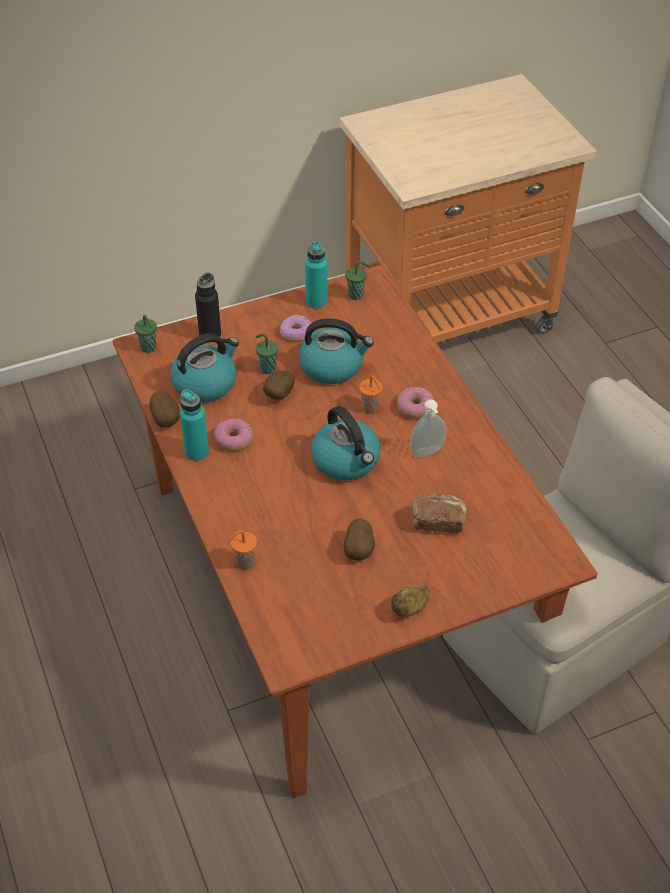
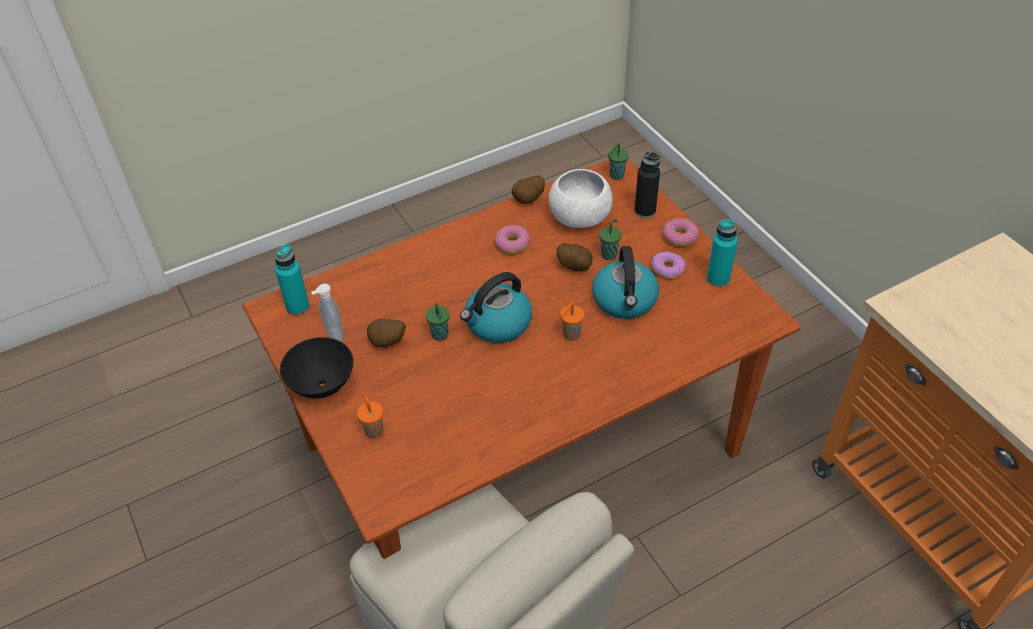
camera: 85 degrees right, 0 degrees up
kettle [170,334,239,403] -> white bowl [549,169,613,228]
turquoise bottle [180,389,209,461] -> turquoise bottle moved to [275,244,309,315]
orange cup [228,530,257,569] -> orange cup moved to [357,395,383,439]
green cup [345,261,369,300] -> green cup moved to [426,303,450,341]
potato [391,584,429,617] -> black bowl [280,337,353,399]
donut [397,387,434,418] -> donut moved to [663,218,699,247]
soap dispenser [410,399,446,457] -> soap dispenser moved to [311,283,343,342]
bread [411,494,467,533] -> none

